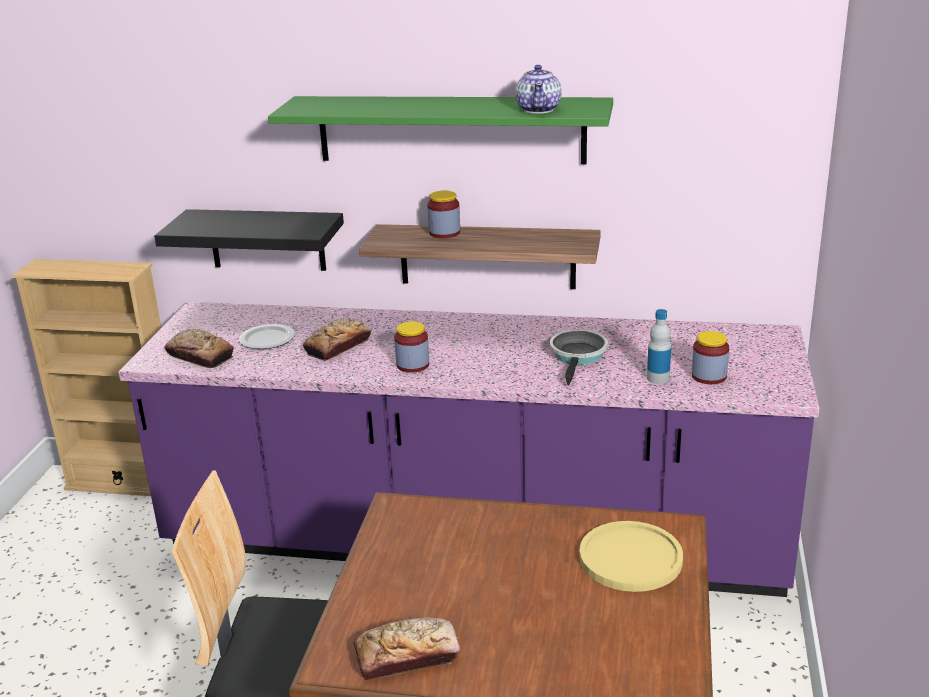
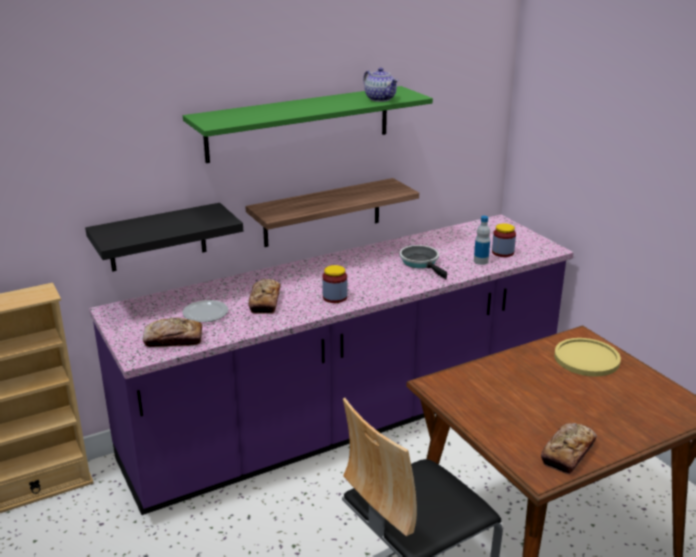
camera: 40 degrees left, 0 degrees up
jar [427,191,460,238] -> none

